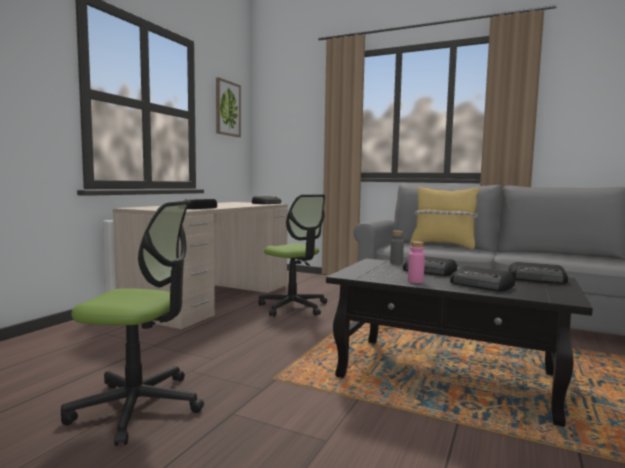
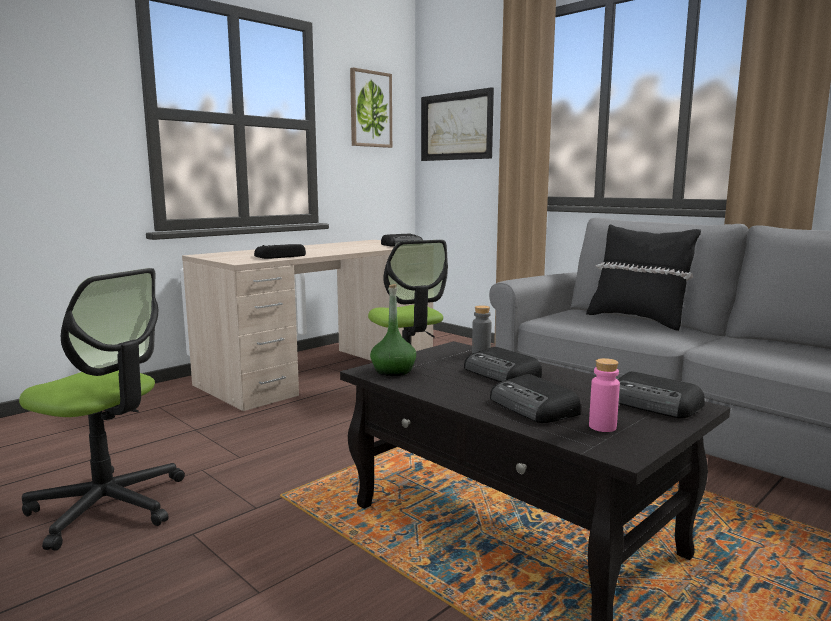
camera: 20 degrees right, 5 degrees up
pink bottle [408,241,425,283] -> pink bottle moved to [589,358,620,432]
yellow pillow [410,187,479,249] -> black pillow [586,224,701,331]
none -> green bottle [370,284,416,376]
none -> picture [421,87,494,161]

